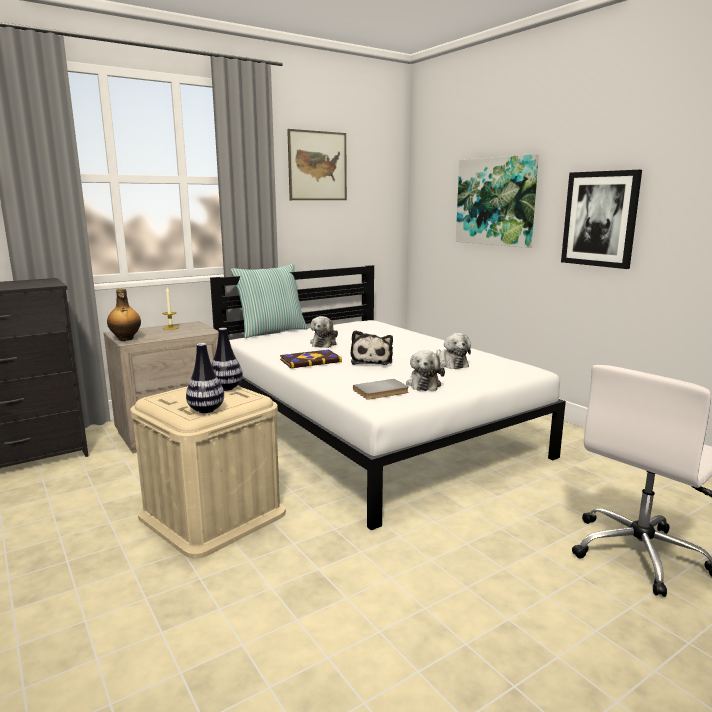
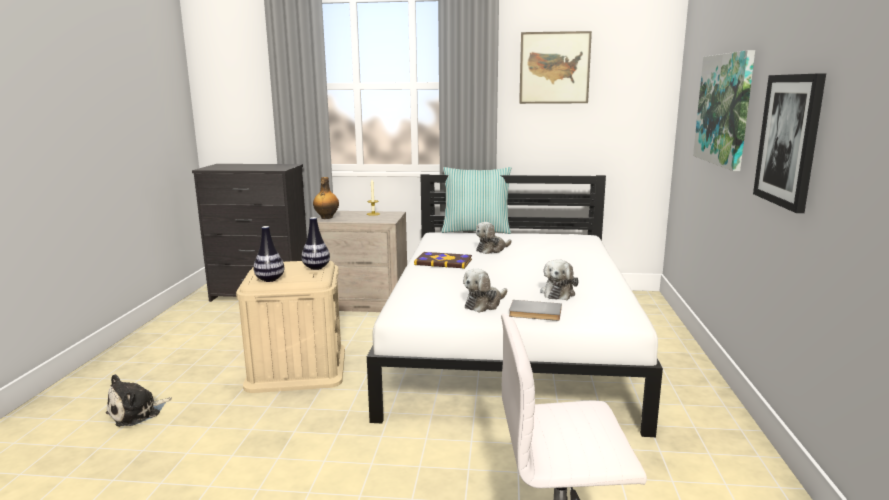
camera: 40 degrees right, 0 degrees up
plush toy [351,330,393,365] -> plush toy moved to [106,374,172,427]
grey book [353,379,409,400] -> grey book moved to [509,300,562,321]

